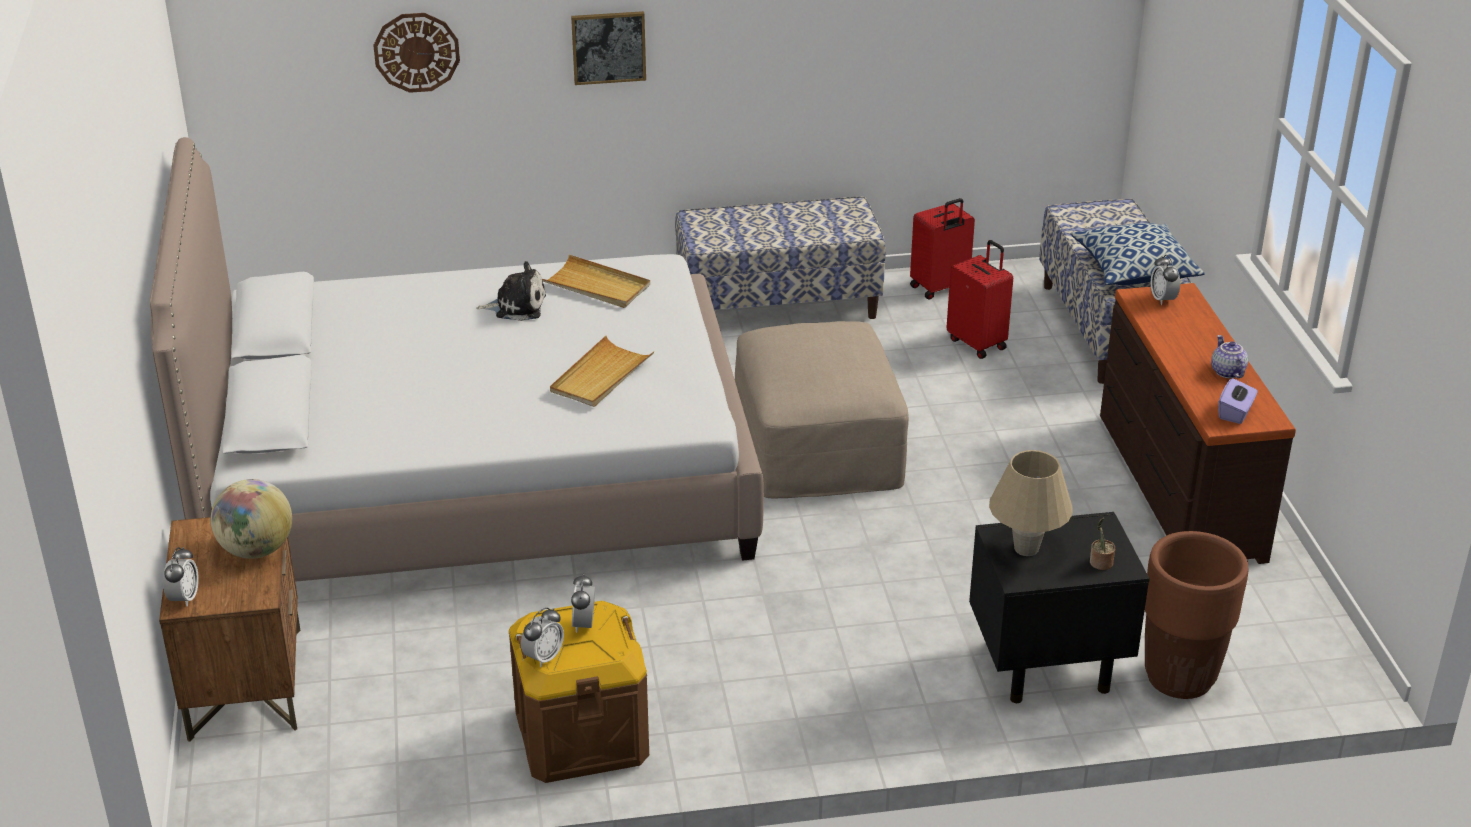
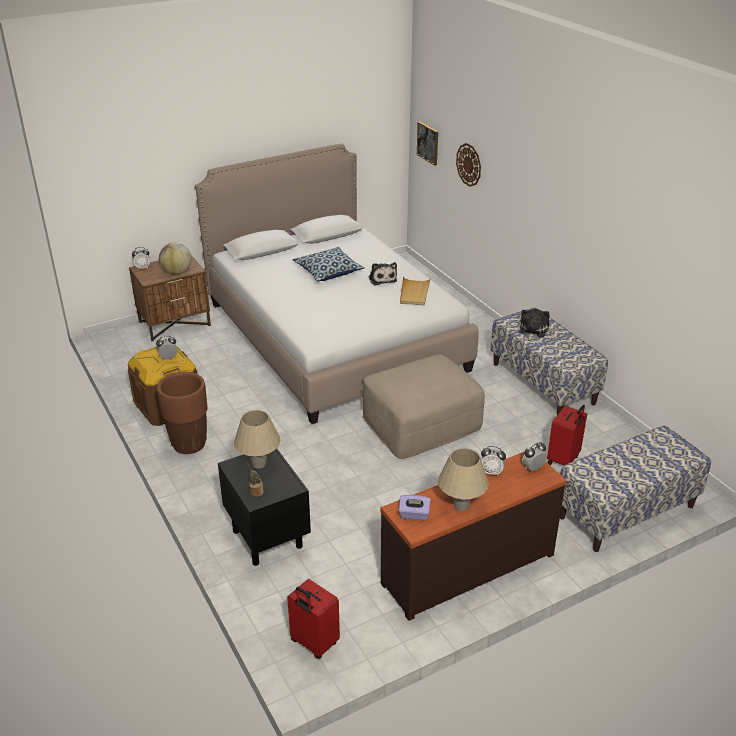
camera: 70 degrees right, 0 degrees up
alarm clock [521,607,564,667] -> alarm clock moved to [481,446,506,476]
beige tray [550,336,654,407] -> none
picture [571,11,646,85] -> picture moved to [417,122,438,166]
red suitcase [910,198,975,300] -> red suitcase moved to [287,579,340,659]
pillow [1071,223,1205,285] -> pillow moved to [293,247,365,281]
brown planter [1145,531,1248,699] -> brown planter moved to [157,372,208,454]
teapot [1211,335,1248,378] -> beige table lamp [438,448,489,511]
none -> plush toy [519,309,550,342]

